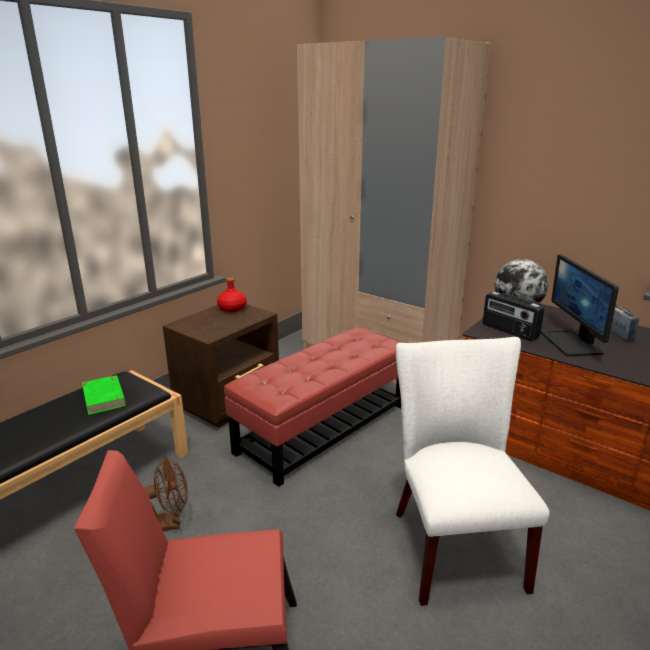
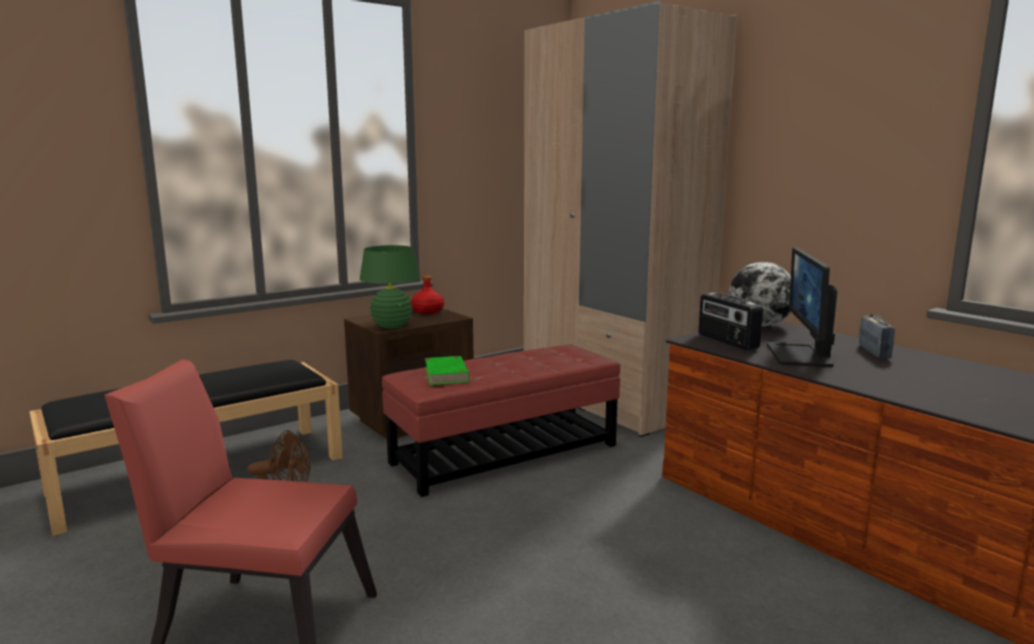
camera: 15 degrees right, 10 degrees down
green book [82,375,126,415] -> green book moved to [425,356,469,385]
white chair [396,337,550,606] -> none
none -> green table lamp [359,245,420,329]

